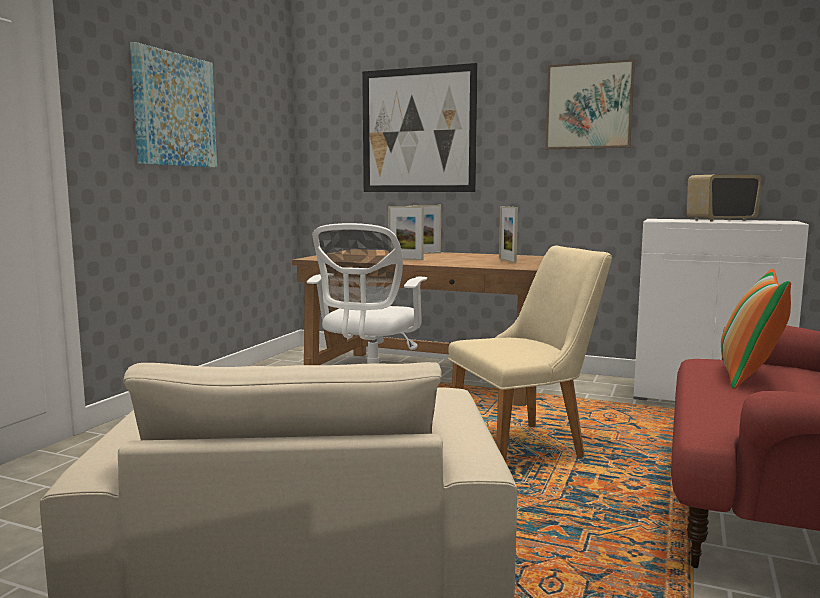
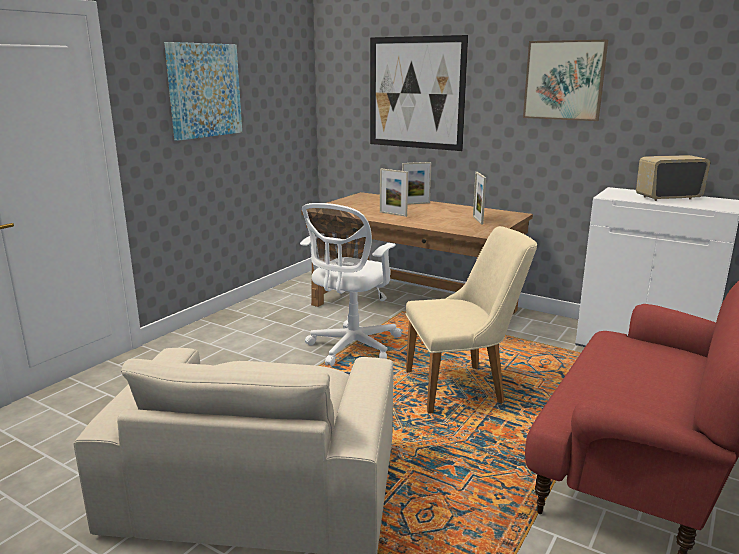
camera: 10 degrees right, 10 degrees up
pillow [721,269,791,389] -> none

